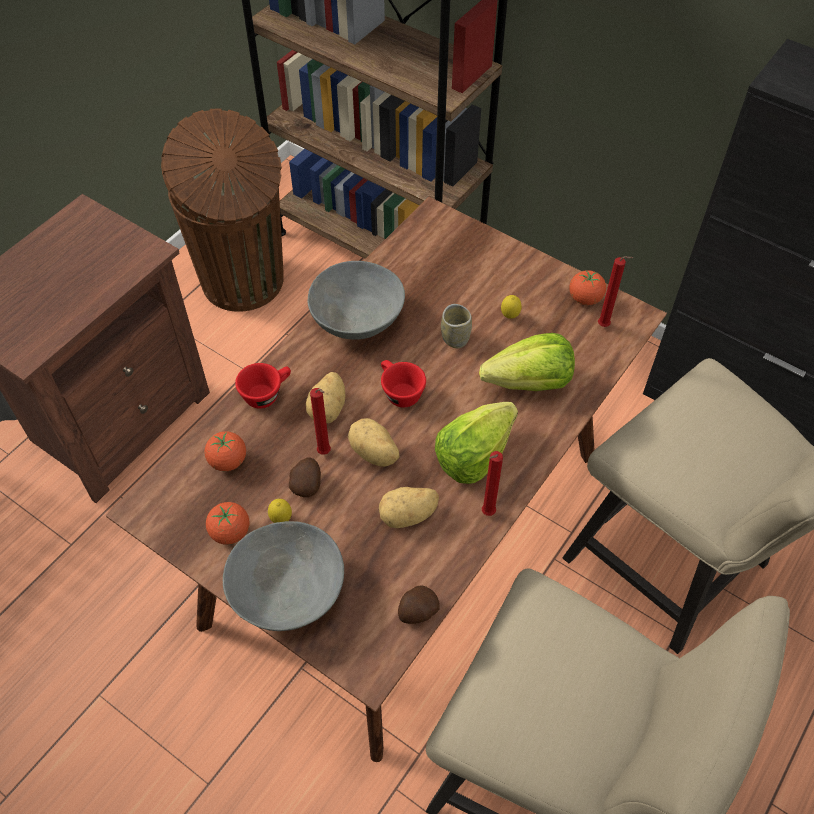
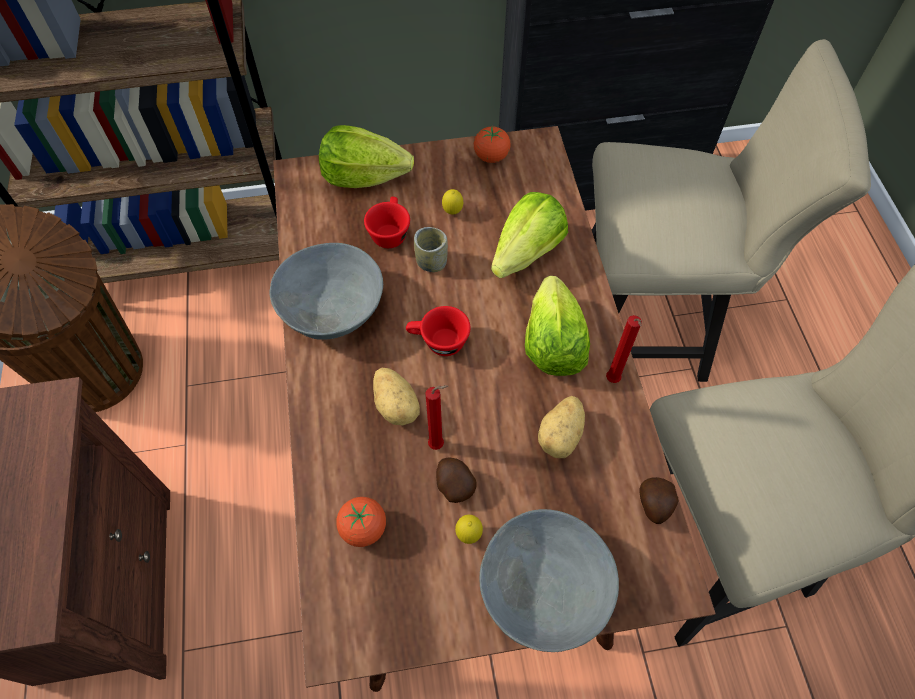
camera: 45 degrees left, 5 degrees up
tomato [206,502,250,545] -> none
red cup [235,363,291,409] -> red cup moved to [364,197,410,248]
potato [348,418,399,467] -> none
red candle [598,256,633,327] -> none
none -> lettuce [319,125,414,188]

